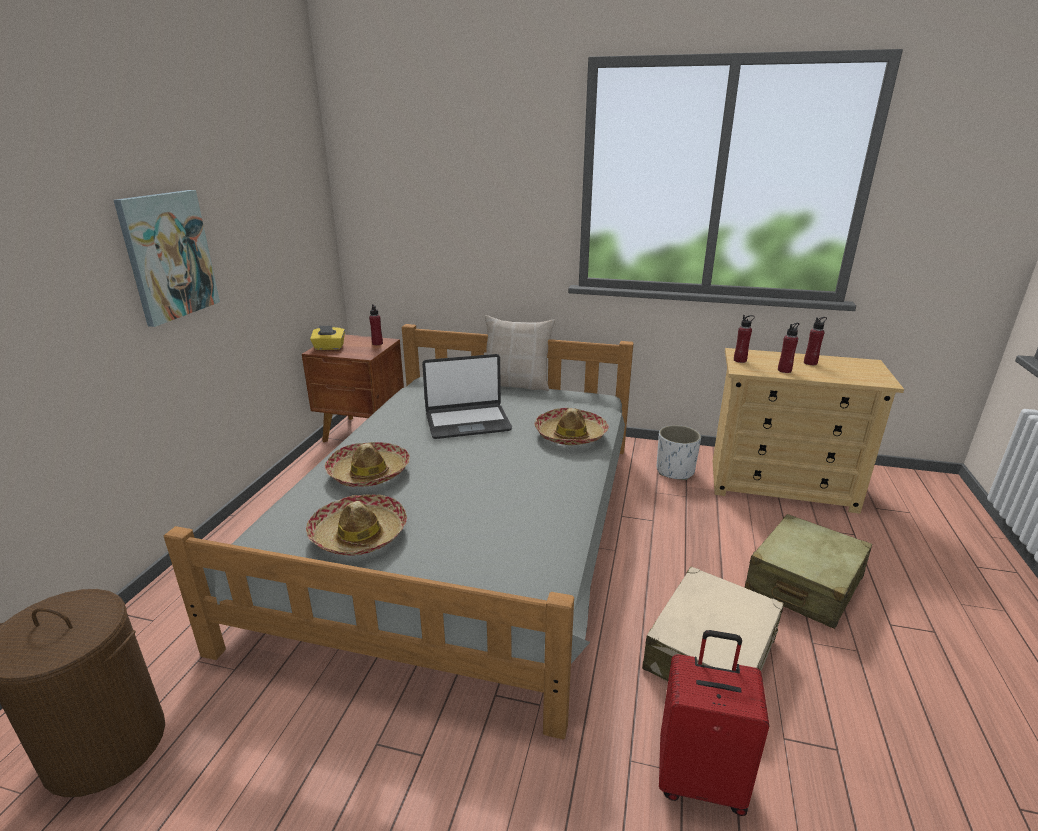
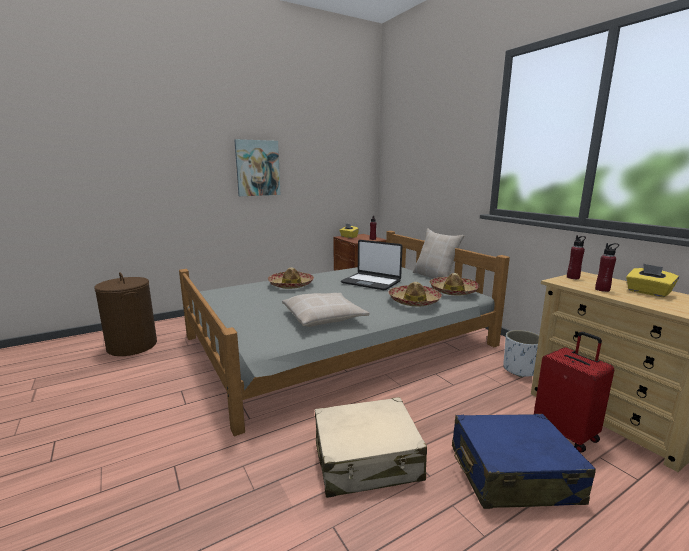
camera: 45 degrees right, 10 degrees down
hat [306,494,407,556] -> hat moved to [429,273,480,296]
red suitcase [659,630,769,816] -> red suitcase moved to [534,332,614,453]
beige suitcase [745,514,872,629] -> blue suitcase [452,414,596,509]
red bottle [804,317,827,365] -> yellow tissue box [626,264,679,297]
none -> beige pillow [282,293,370,327]

